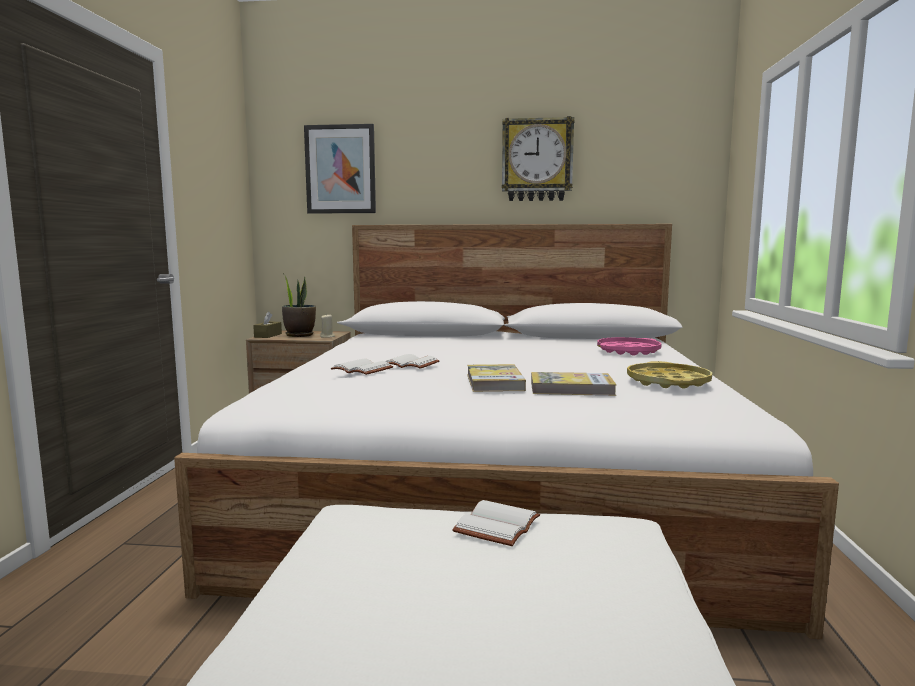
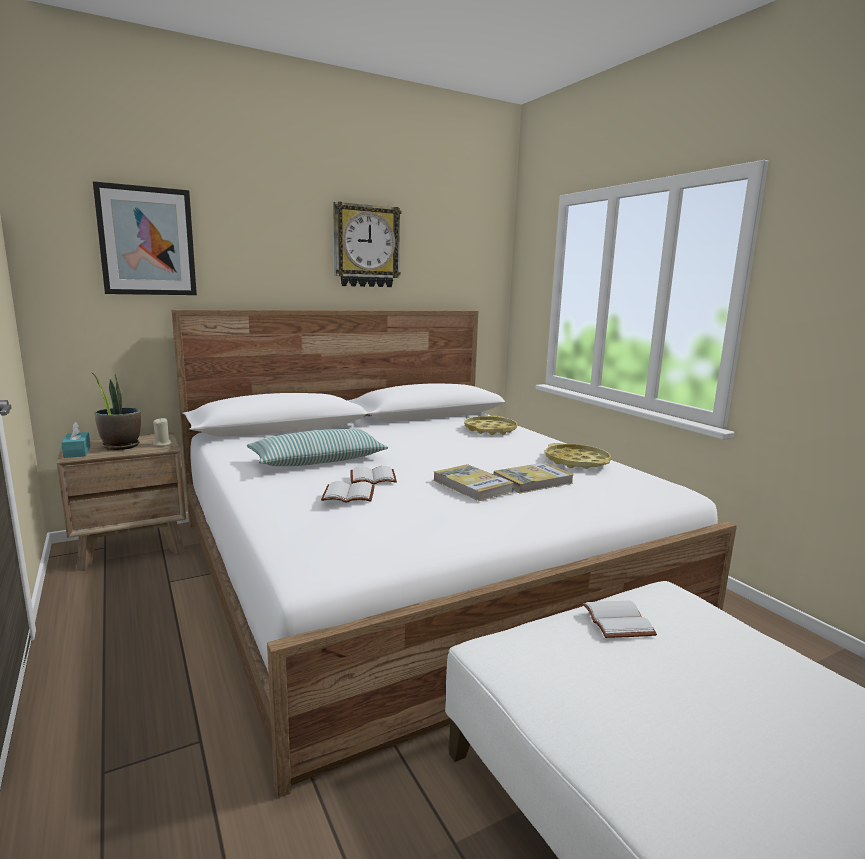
camera: 35 degrees left, 5 degrees up
brown tissue box [253,311,282,338] -> turquoise tissue box [61,422,91,458]
pink tray [597,337,661,355] -> yellow tray [464,416,517,435]
none -> pillow [247,429,388,466]

